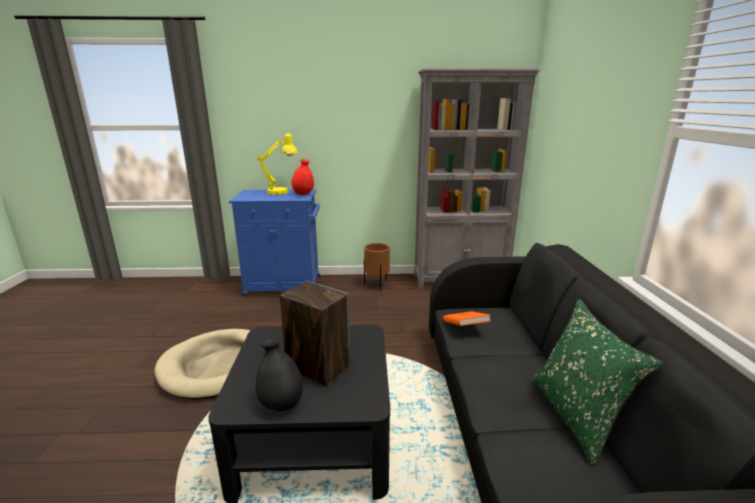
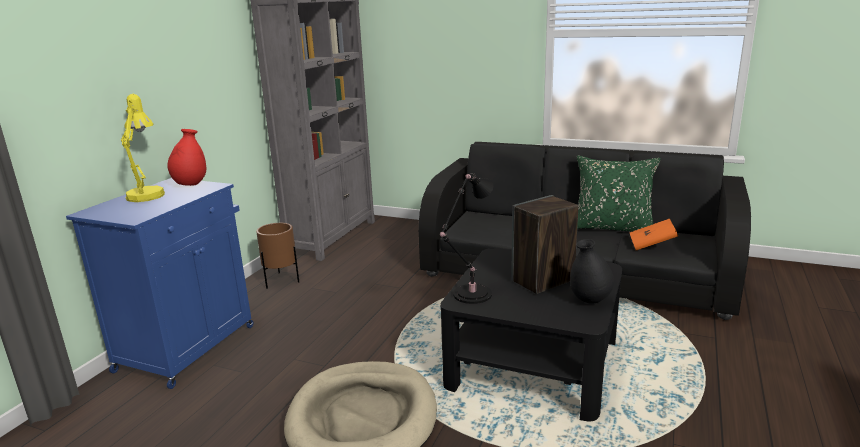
camera: 65 degrees left, 0 degrees up
orange book [443,311,490,326] -> orange book moved to [630,219,678,250]
none -> black table lamp [440,173,493,304]

